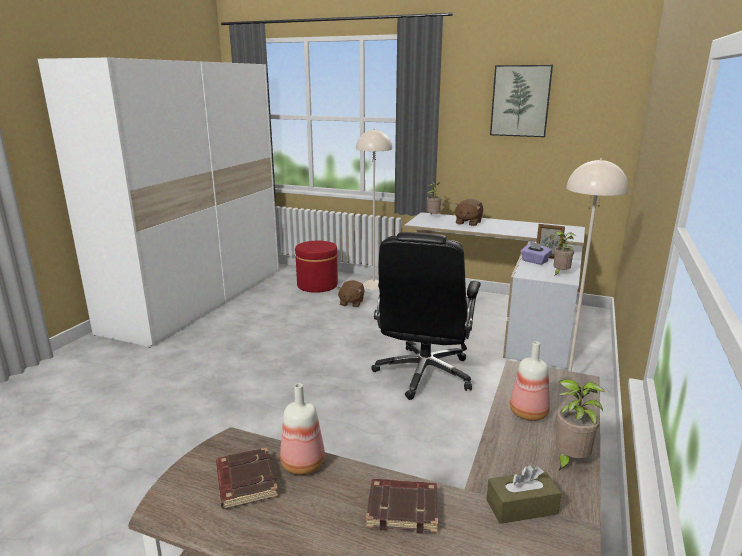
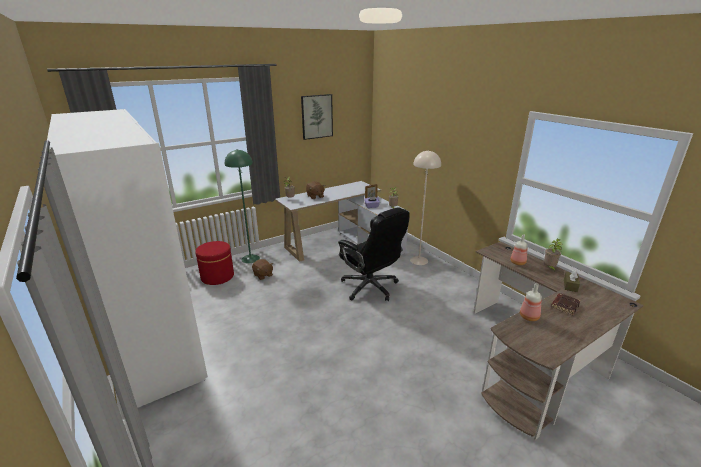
camera: 55 degrees left, 5 degrees up
brown book [216,447,278,509] -> none
beige floor lamp [356,129,392,290] -> green floor lamp [225,149,260,263]

